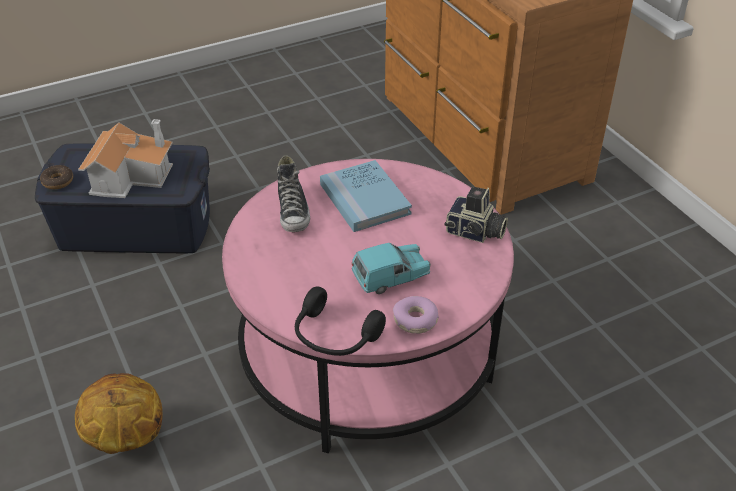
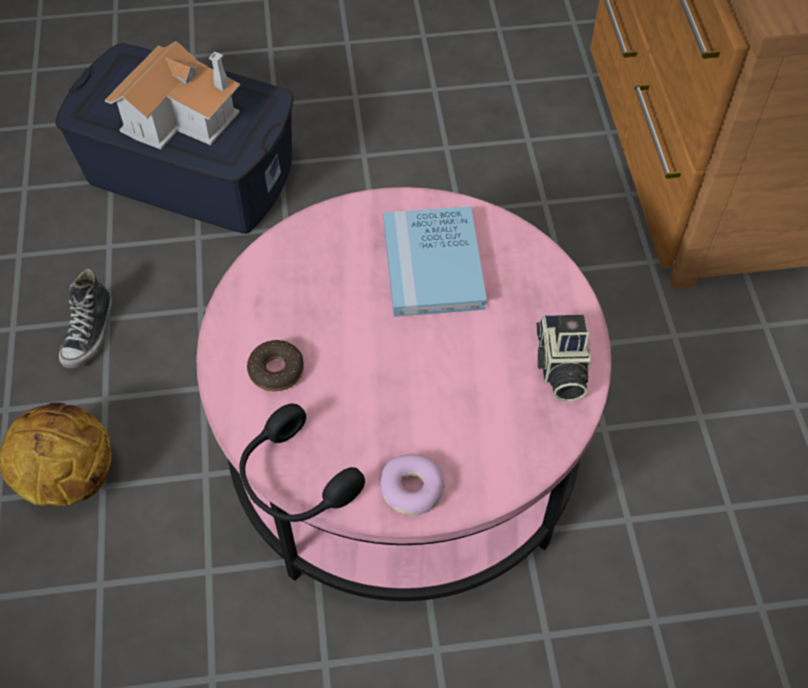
camera: 20 degrees right, 15 degrees up
donut [40,165,73,189] -> donut moved to [247,340,304,391]
shoe [277,155,310,232] -> shoe moved to [59,268,112,368]
turquoise toy car [352,243,431,294] -> none
camera [445,187,508,243] -> camera turned 45 degrees clockwise [536,314,591,402]

